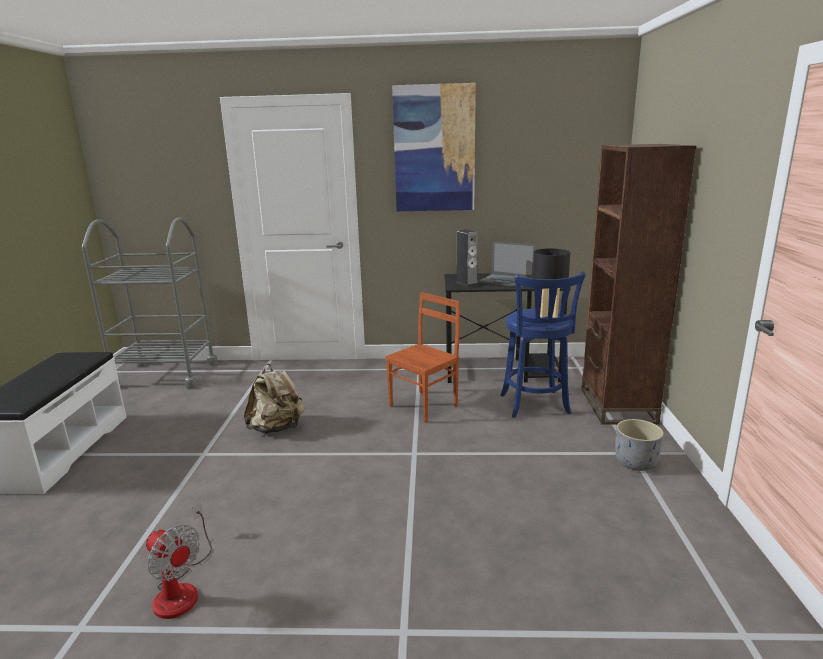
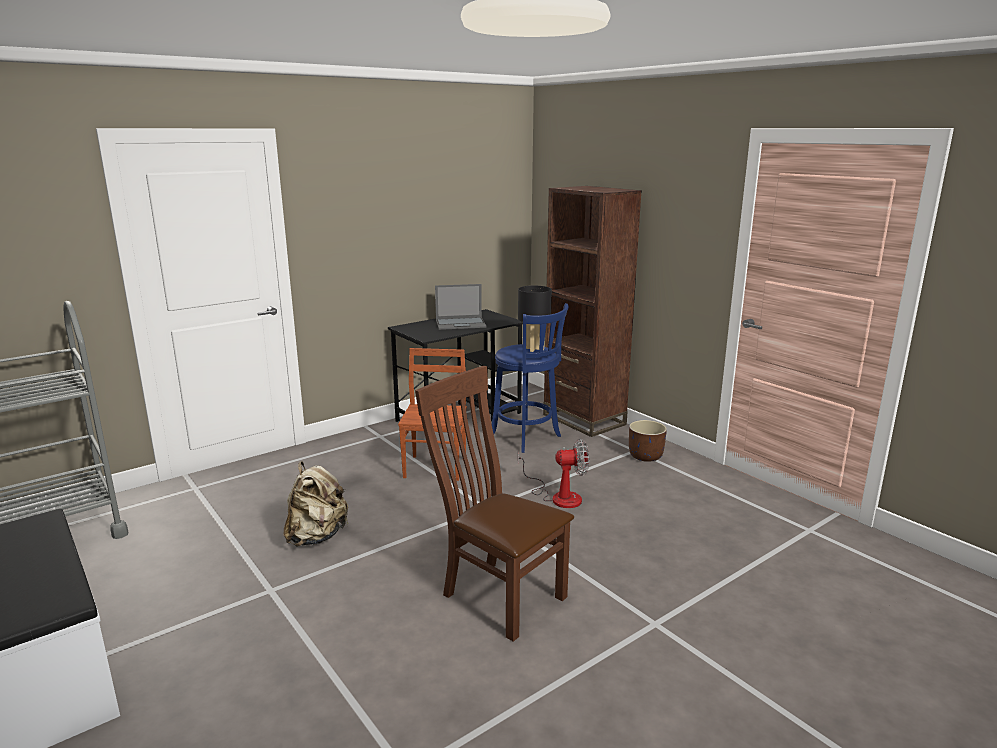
camera: 40 degrees left, 0 degrees up
fan [146,502,212,619] -> fan moved to [518,439,589,508]
picture [392,83,476,211] -> none
speaker [456,229,478,287] -> none
grey planter [615,419,664,471] -> brown planter [629,420,667,462]
none -> brown chair [415,366,574,642]

